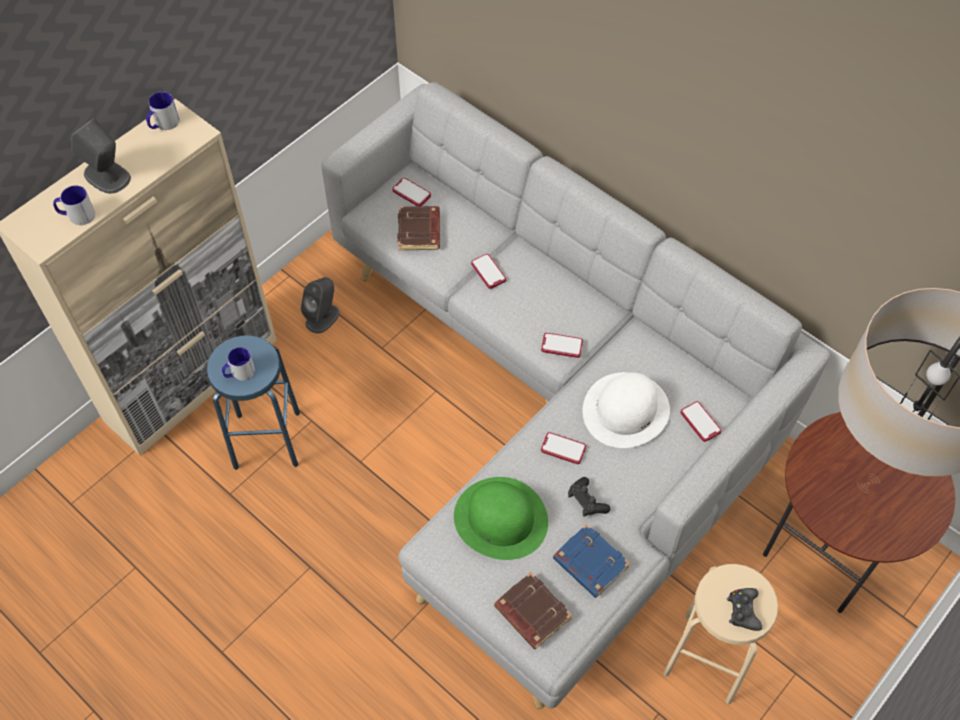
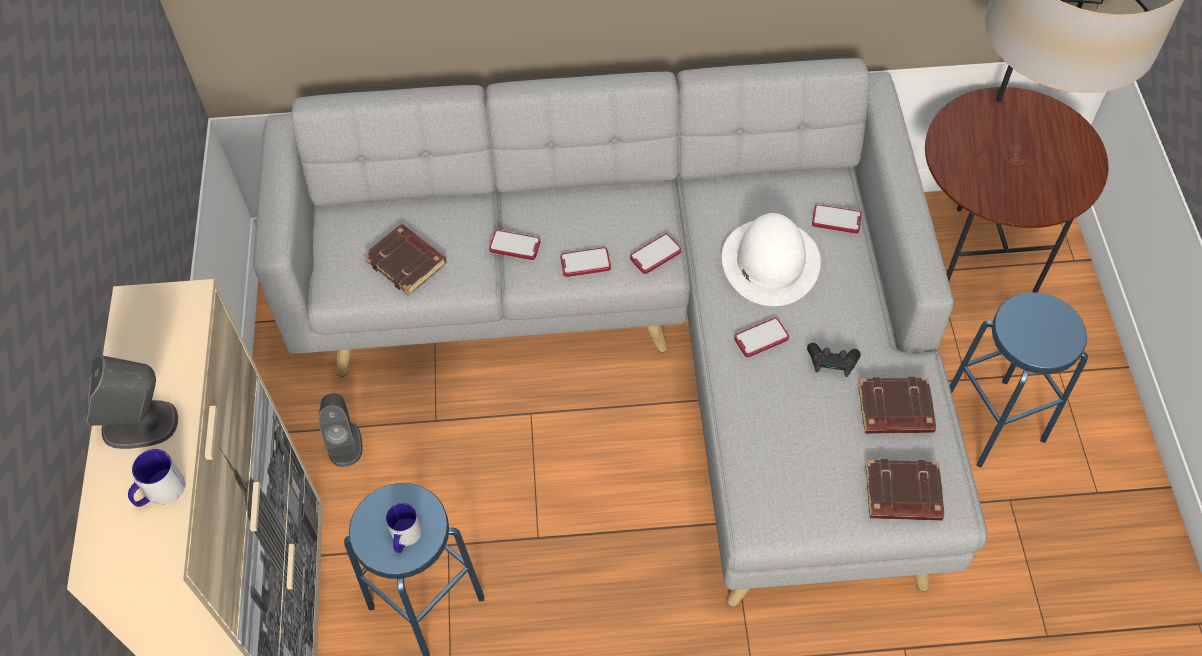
camera: 45 degrees left, 0 degrees up
mug [146,92,180,130] -> none
phone [392,178,431,206] -> phone moved to [560,247,611,277]
green hat [454,477,548,560] -> none
blue book [553,524,630,598] -> brown book [858,377,936,434]
beige stool [663,564,778,704] -> blue stool [950,292,1088,468]
black game controller [727,588,762,631] -> none

